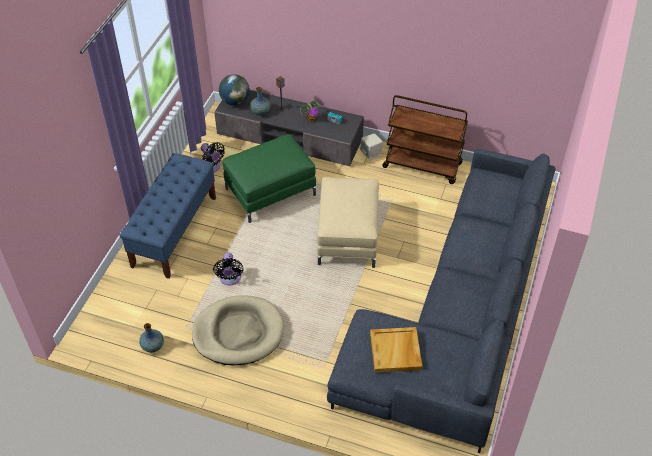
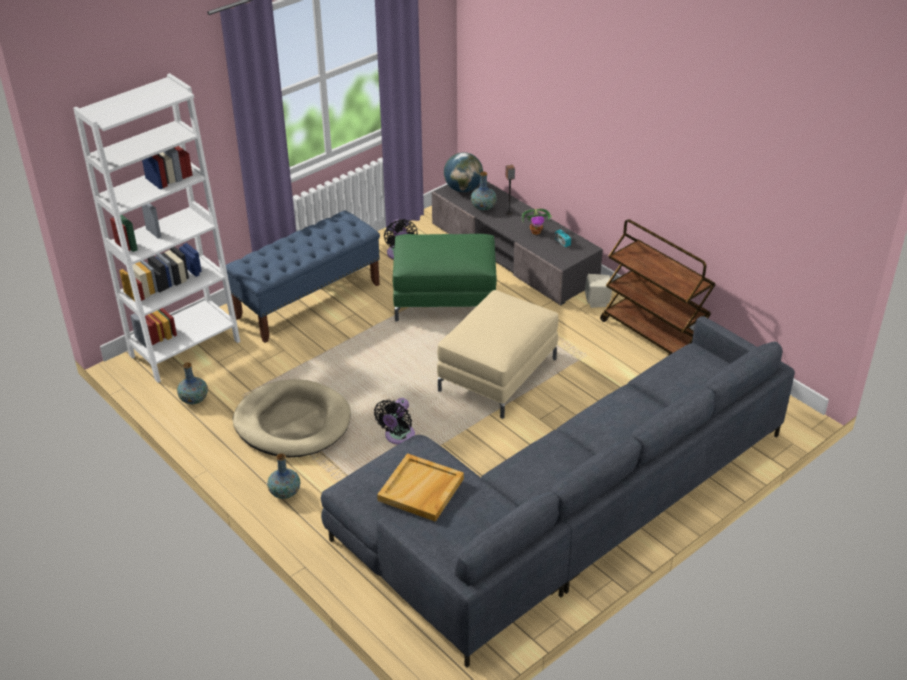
camera: 30 degrees right, 10 degrees down
black fan [213,253,244,285] -> black fan moved to [374,398,415,445]
none -> white bookcase [73,73,240,383]
none -> vase [267,454,300,499]

